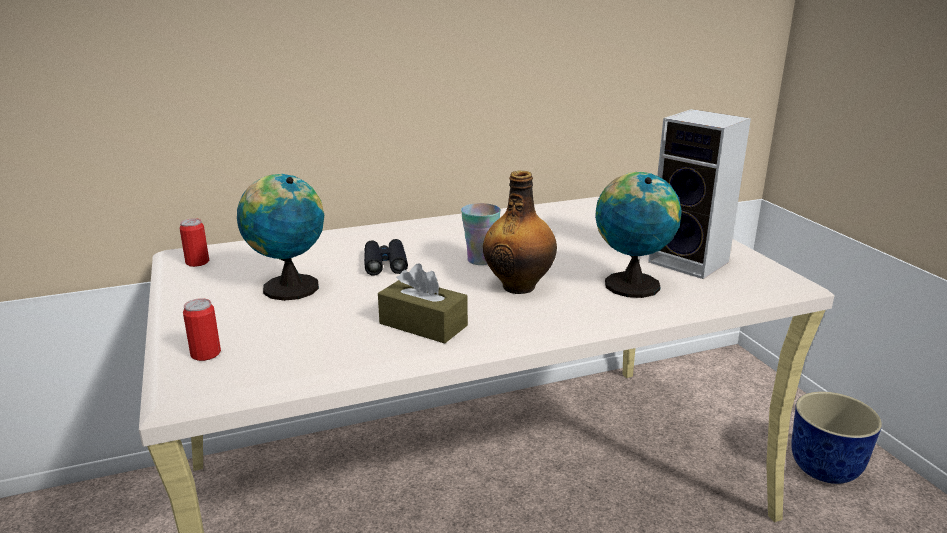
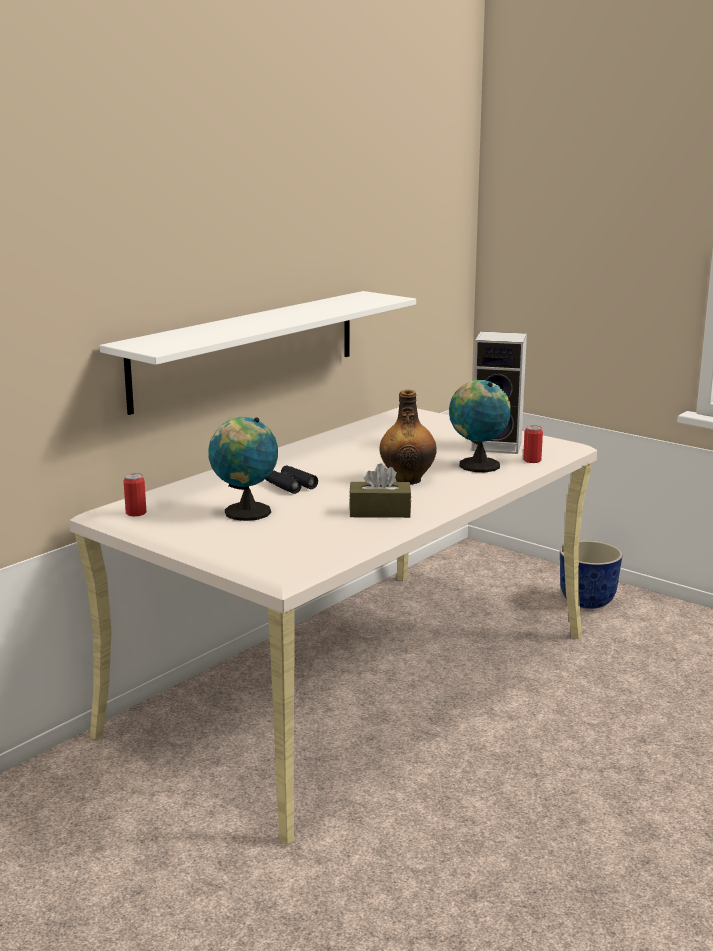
camera: 30 degrees left, 5 degrees down
can [183,298,221,361] -> can moved to [523,425,543,463]
cup [461,203,501,265] -> none
none -> white shelf [100,291,416,415]

